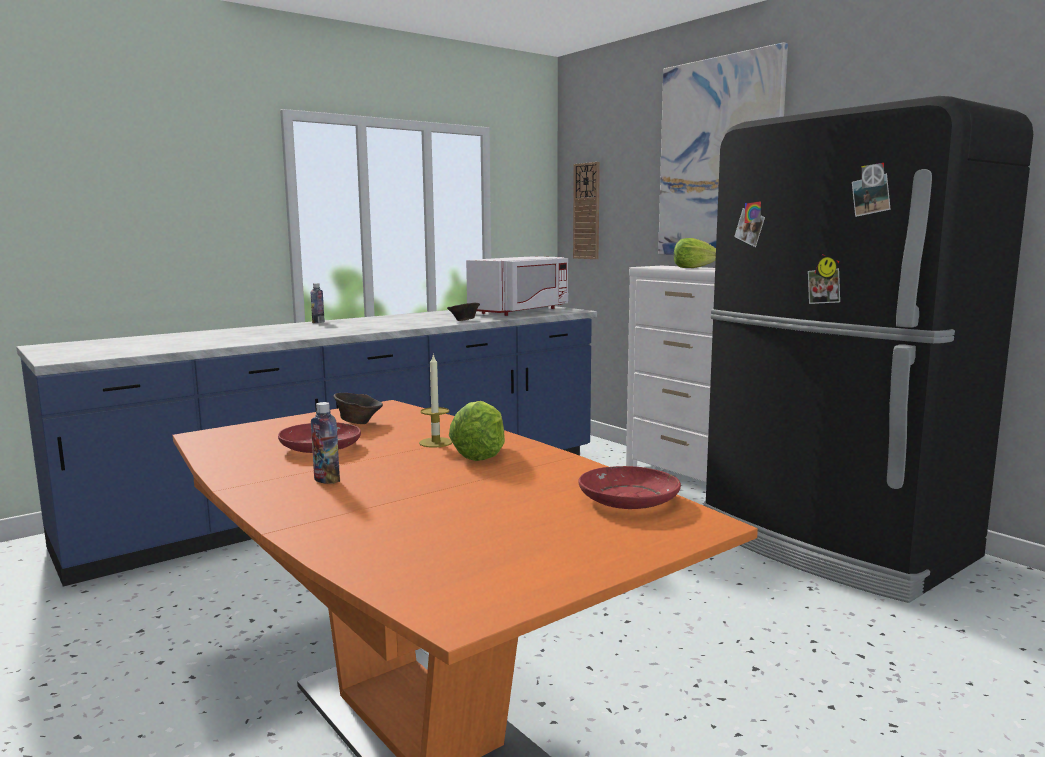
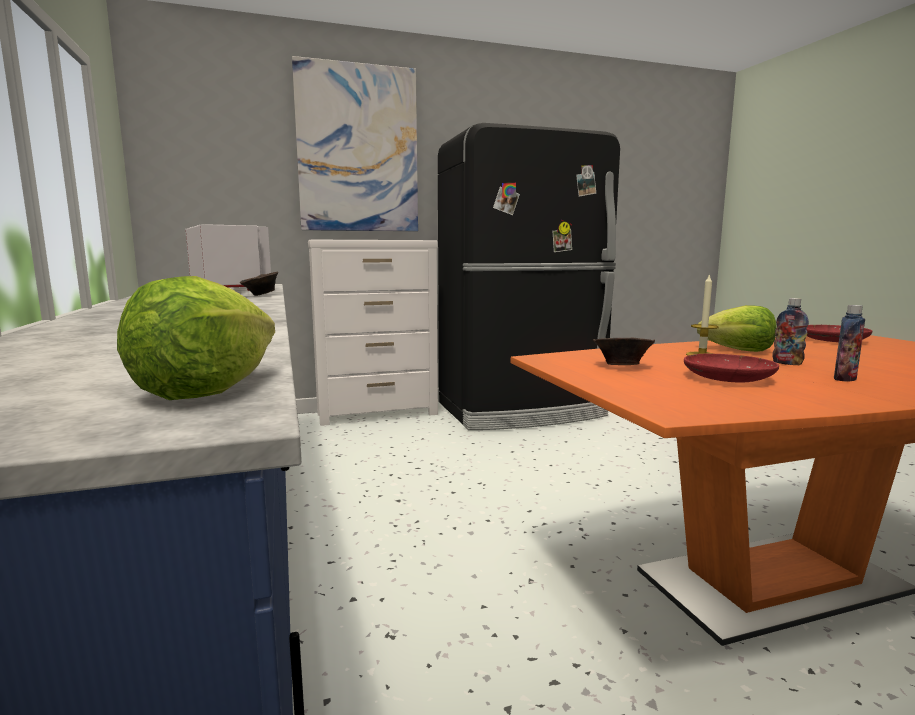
camera: 70 degrees left, 0 degrees up
bottle [311,283,325,323] -> bottle moved to [772,298,809,365]
wall clock [573,162,600,259] -> none
lettuce [674,238,716,268] -> lettuce moved to [117,276,275,400]

